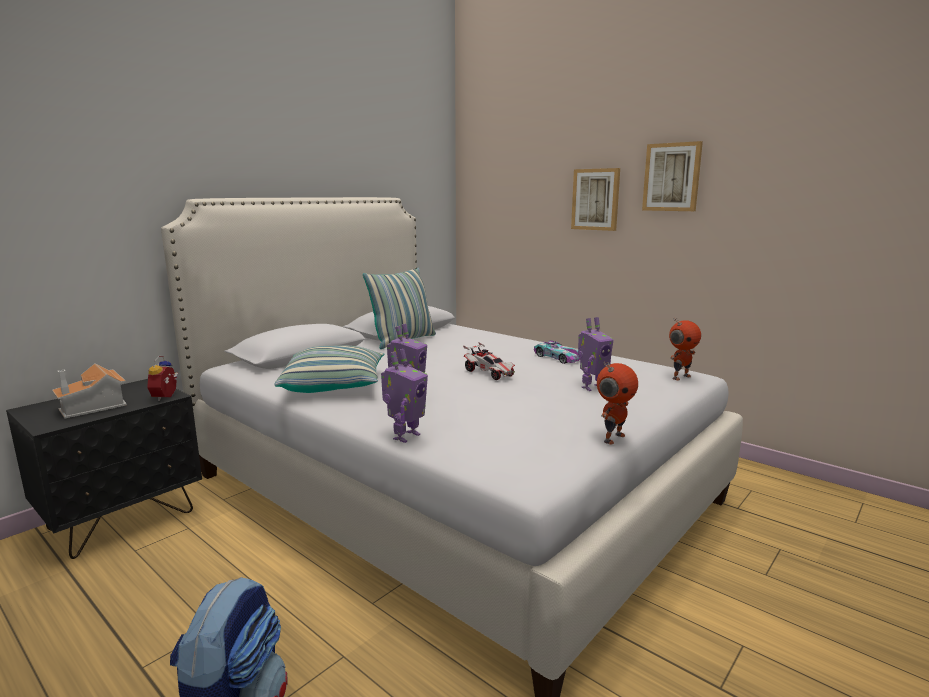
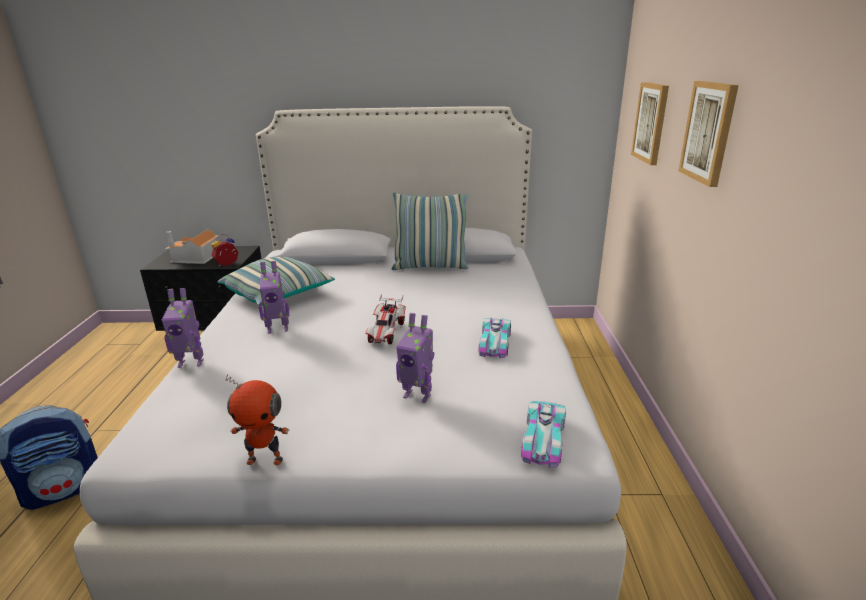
camera: 50 degrees right, 10 degrees up
picture [642,141,703,211] -> picture moved to [631,82,669,165]
toy robot [669,317,701,380] -> toy car [521,401,566,468]

